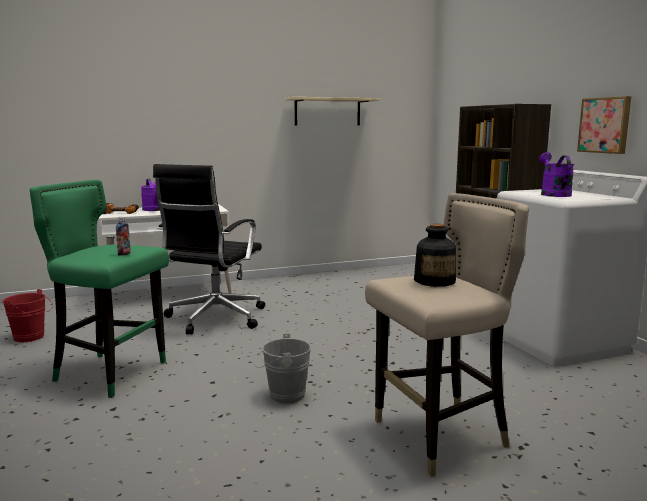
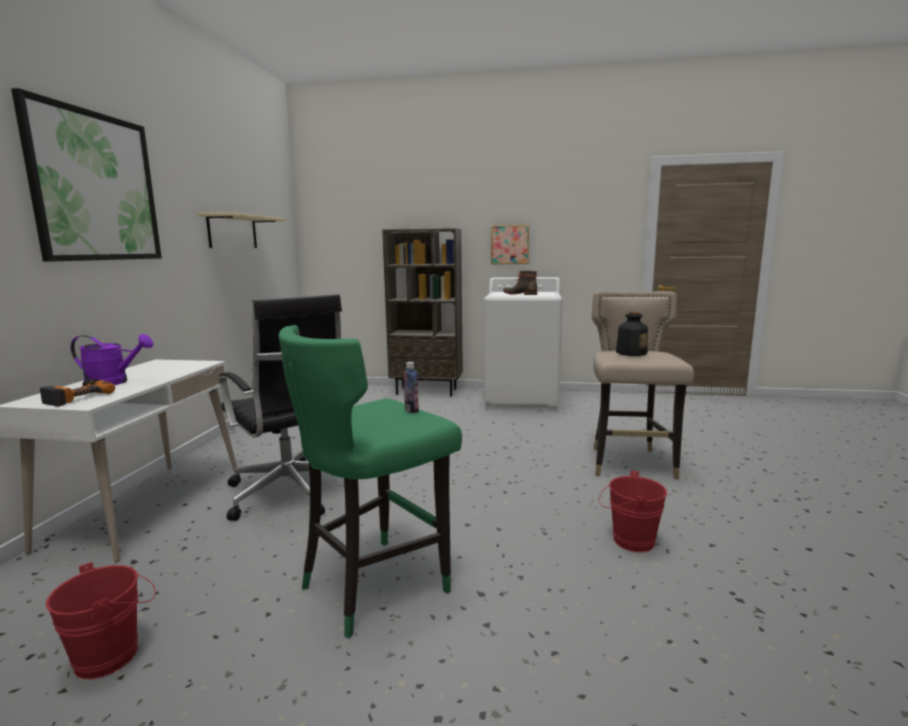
camera: 60 degrees left, 0 degrees up
grey bucket [254,333,311,404] -> none
purple watering can [539,152,575,197] -> boot [503,271,537,295]
none -> picture [11,88,162,262]
none -> red bucket [599,471,667,552]

